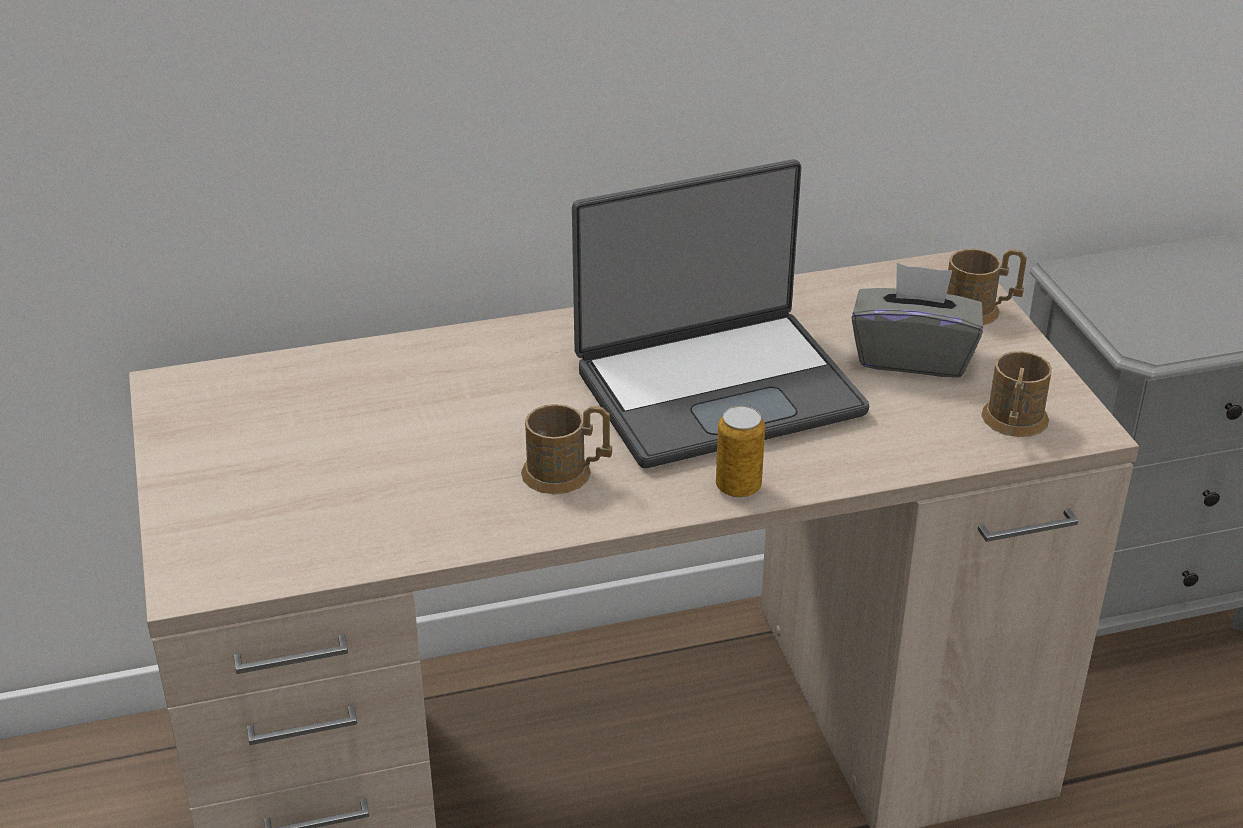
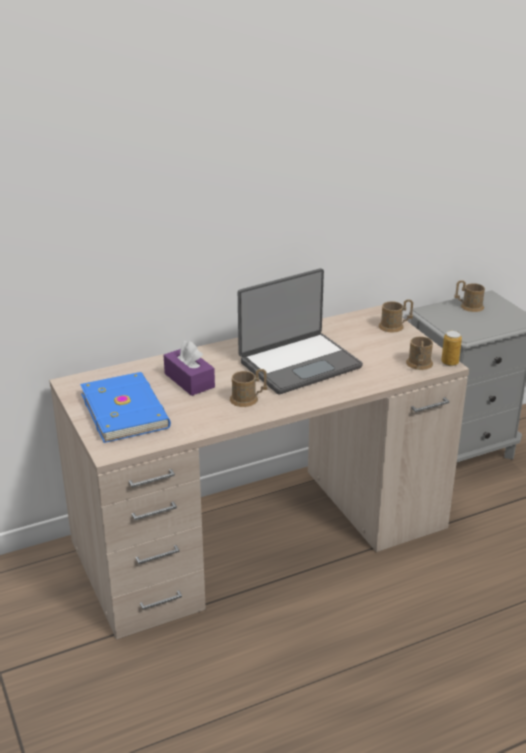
camera: 10 degrees left, 5 degrees down
can [716,406,765,498] -> can moved to [441,331,462,366]
grey tissue box [851,263,983,378] -> none
none -> blue book [80,372,171,443]
none -> purple tissue box [164,341,215,396]
none -> brown mug [454,280,485,312]

